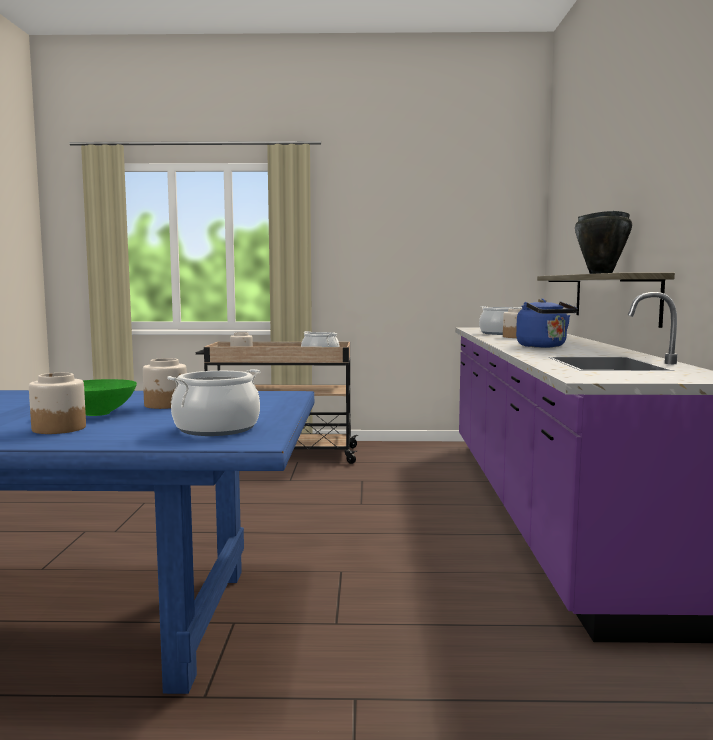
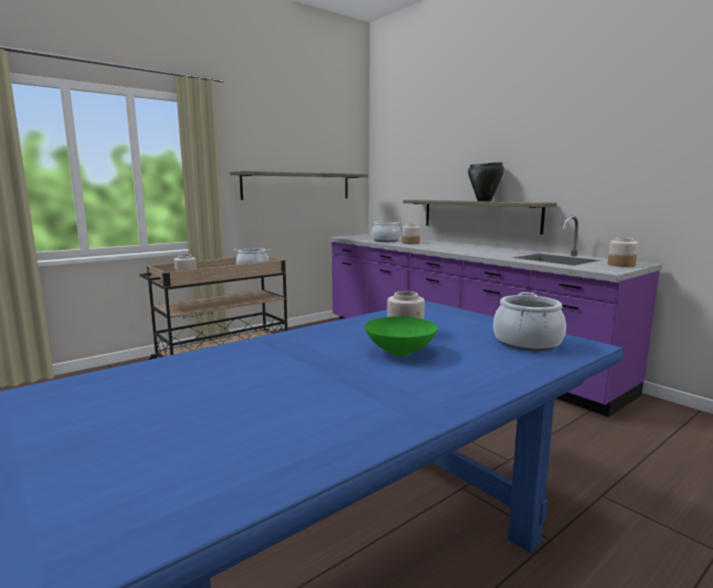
camera: 40 degrees left, 5 degrees up
jar [29,373,86,434] -> jar moved to [608,237,638,267]
blue kettle [516,299,578,348] -> none
none -> shelf [230,171,368,200]

